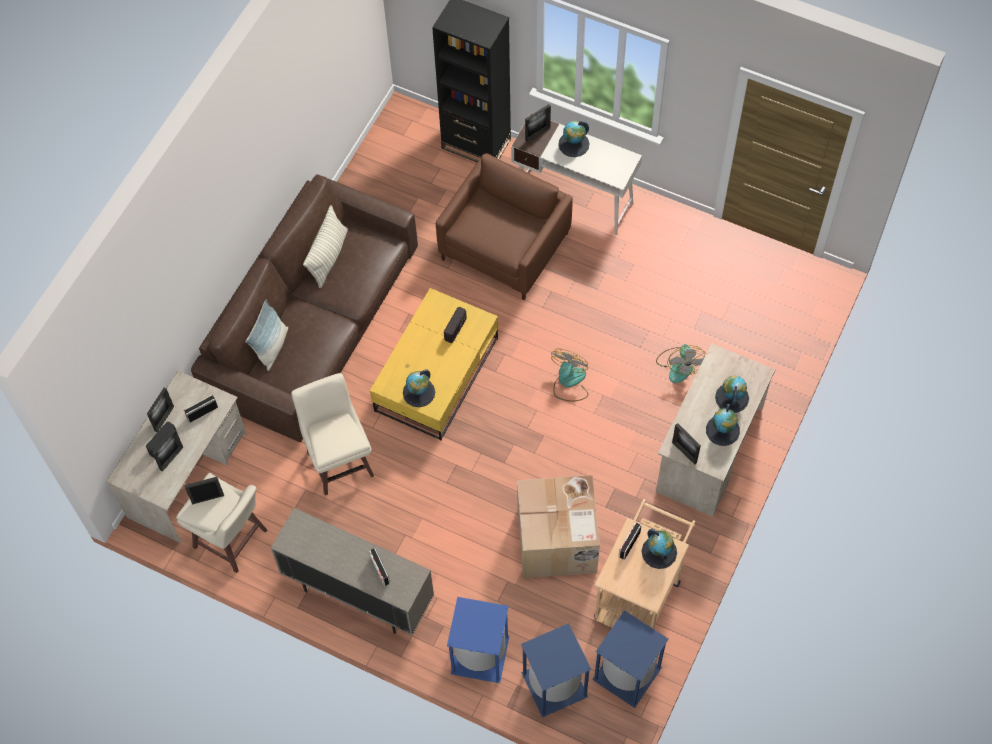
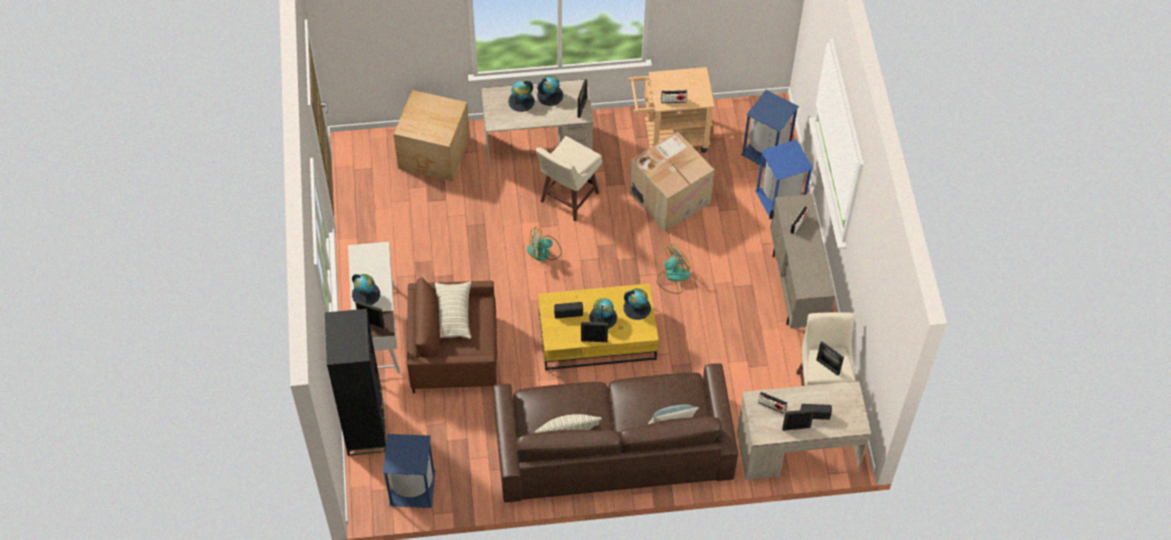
camera: 125 degrees left, 5 degrees down
picture frame [152,428,183,472] -> picture frame moved to [581,322,608,342]
beige stool [291,373,374,495] -> beige stool moved to [536,136,602,222]
blue trash can [592,610,669,708] -> blue trash can moved to [383,434,436,508]
globe [642,529,677,569] -> globe moved to [589,298,617,329]
fan [656,344,706,383] -> fan moved to [656,244,691,294]
none -> cardboard box [393,90,470,181]
none -> pillow [435,282,471,339]

